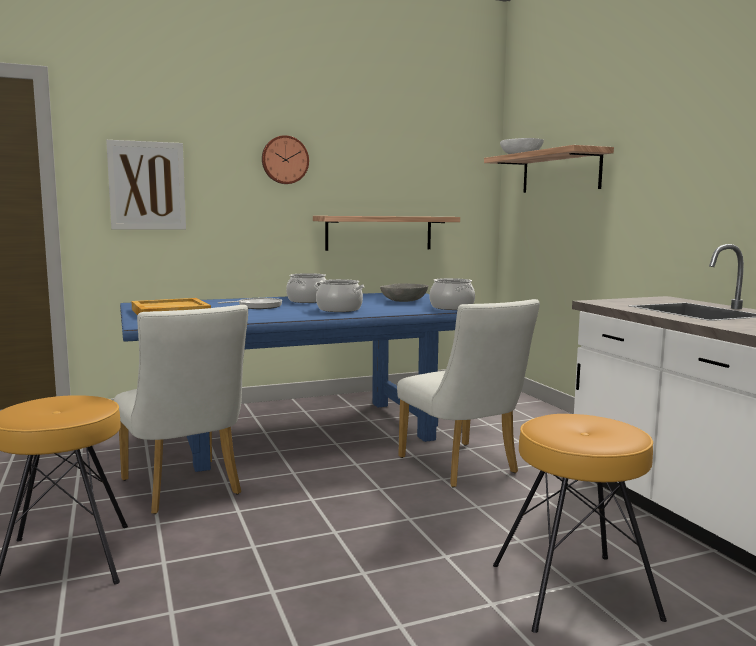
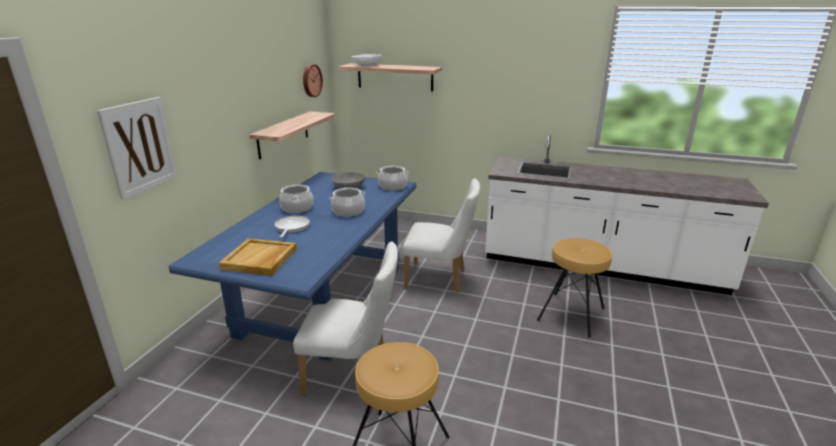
camera: 50 degrees left, 15 degrees up
wall clock [262,135,309,184] -> wall clock moved to [303,64,323,97]

